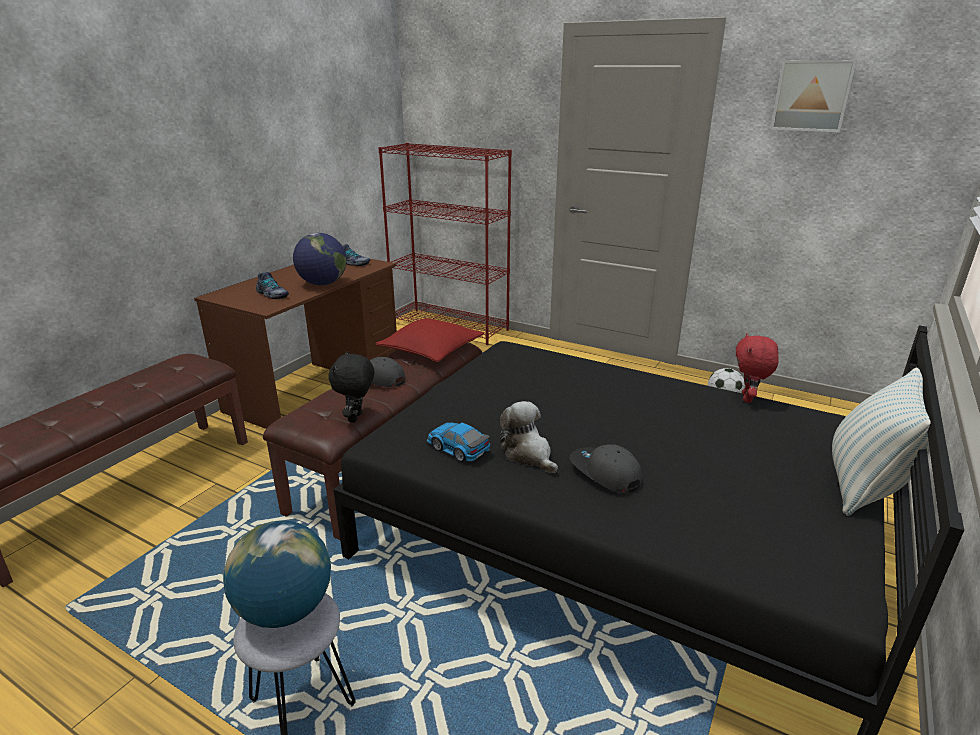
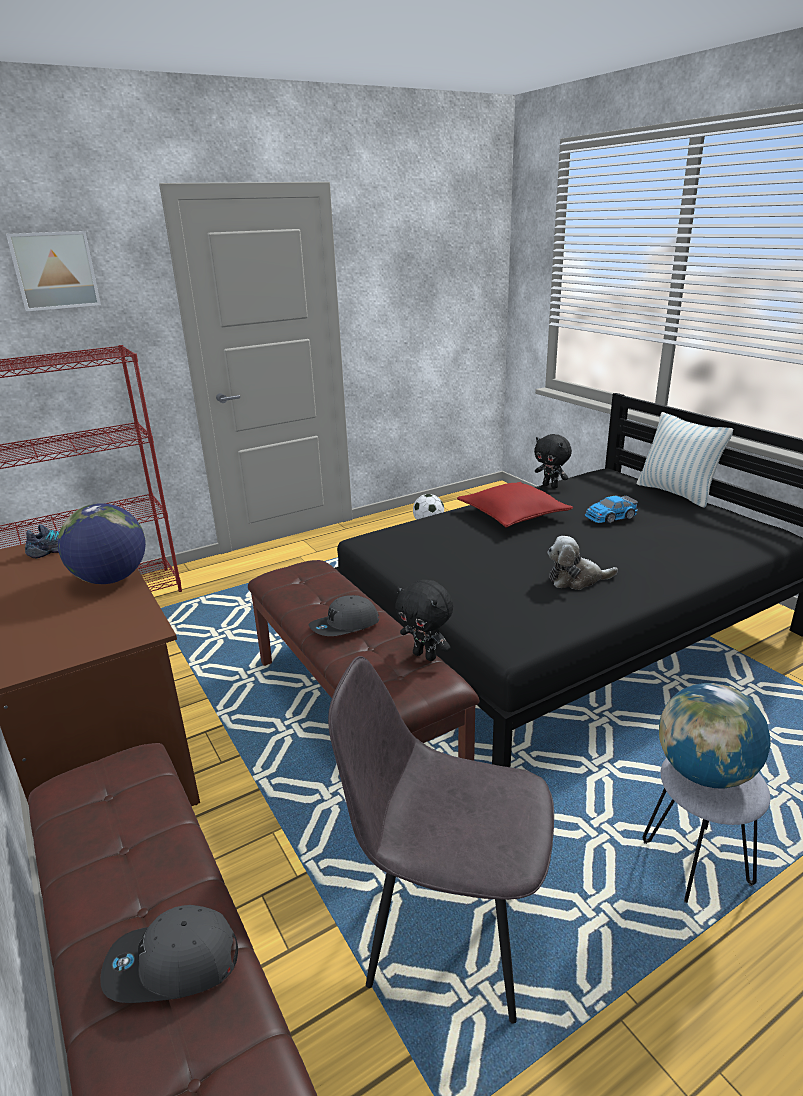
camera: 60 degrees left, 0 degrees up
shoe [256,272,289,299] -> none
red pillow [375,318,484,362] -> red pillow moved to [457,482,573,527]
toy car [427,422,490,462] -> toy car moved to [585,496,638,524]
grey cap [570,444,642,493] -> grey cap moved to [100,905,238,1003]
red plush toy [736,333,779,403] -> black plush toy [534,434,572,488]
picture [770,60,857,132] -> picture moved to [6,231,101,311]
none -> grey chair [328,656,554,1024]

